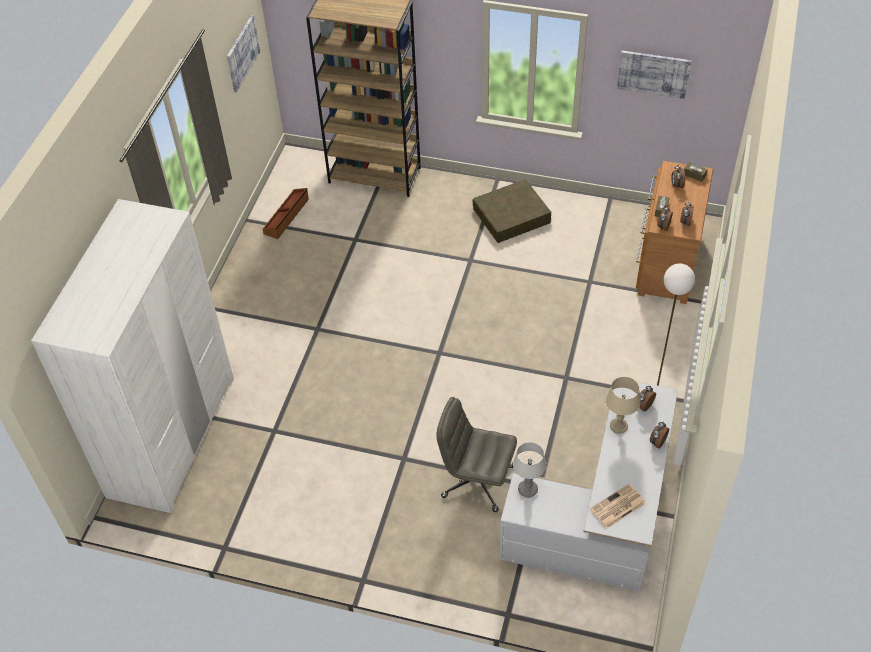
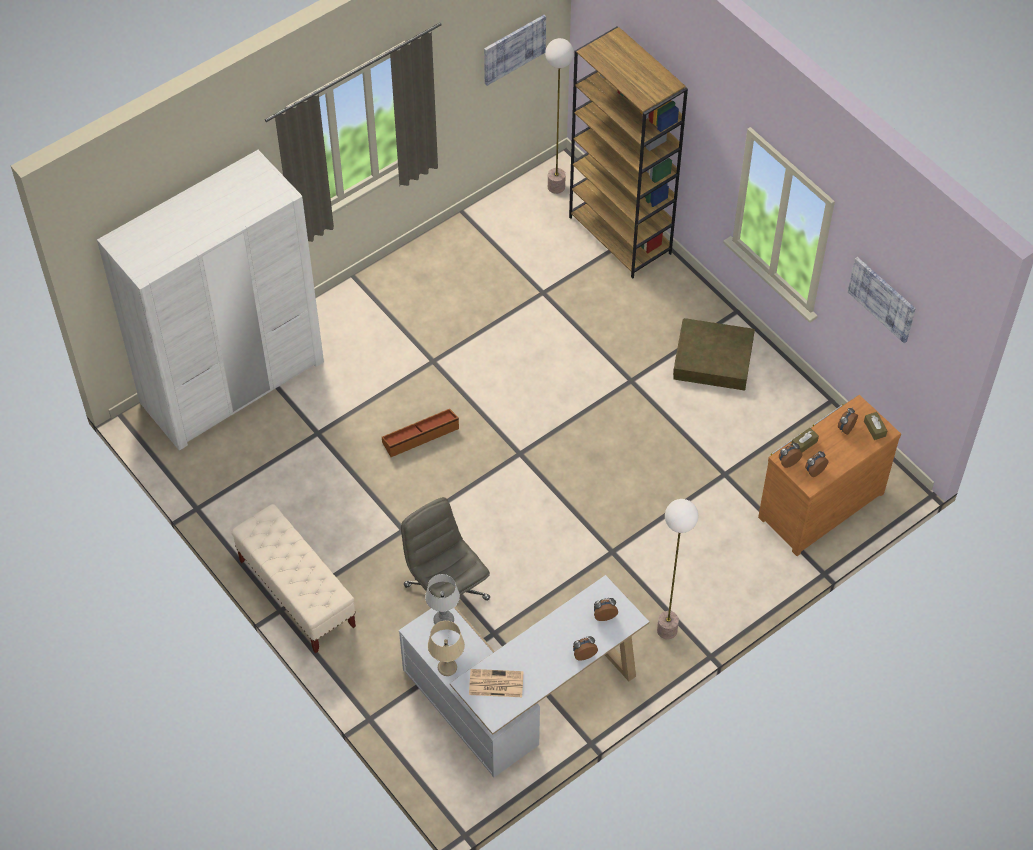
camera: 35 degrees right, 5 degrees up
brown storage box [263,188,309,239] -> brown storage box moved to [382,409,459,457]
beige table lamp [606,377,640,434] -> beige table lamp moved to [428,621,465,676]
none -> beige bench [231,504,356,654]
none -> floor lamp [545,38,574,194]

